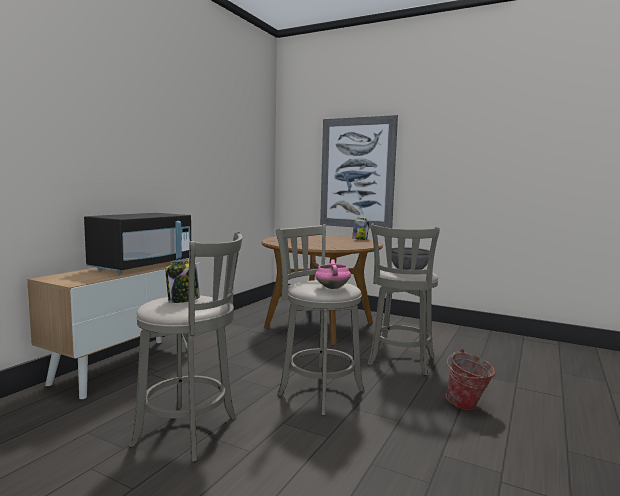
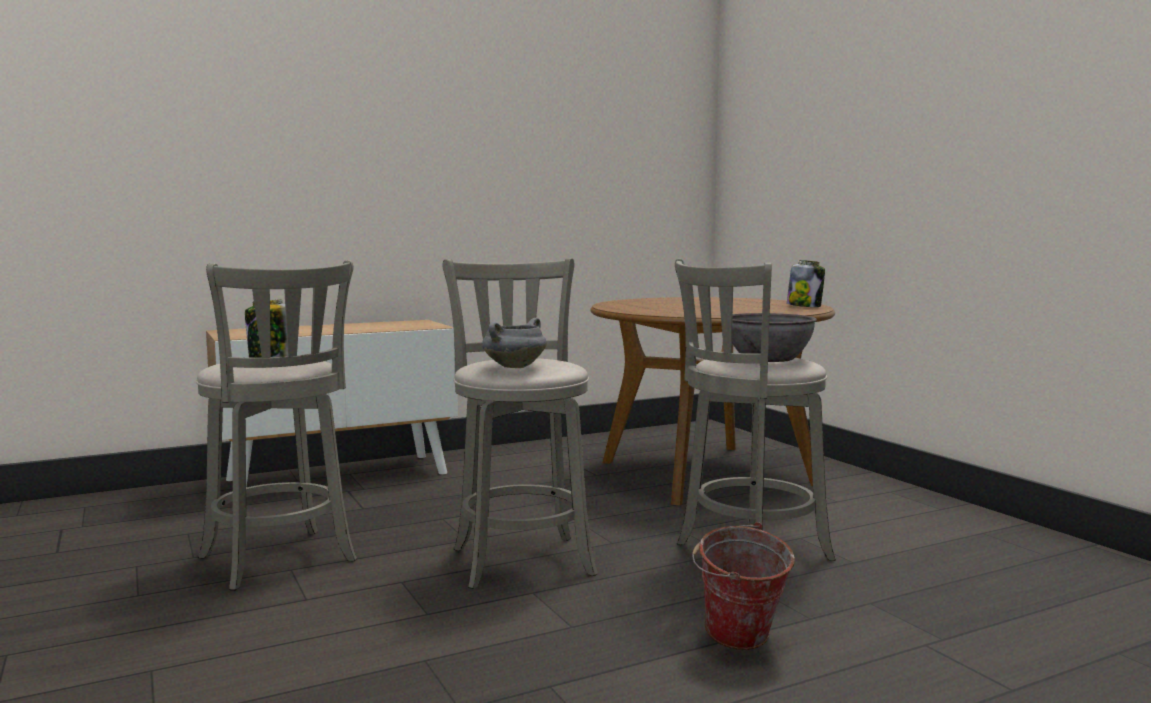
camera: 35 degrees right, 0 degrees up
black microwave [84,213,191,273] -> none
pink cooking pot [315,259,351,289] -> grey cooking pot [482,318,547,368]
picture [320,115,398,229] -> none

